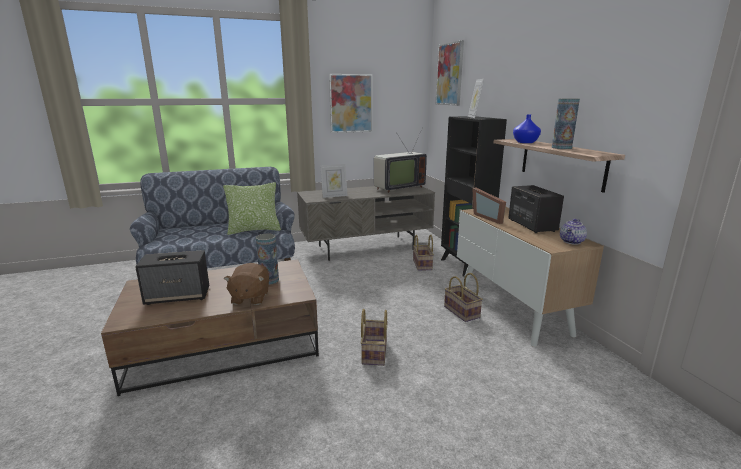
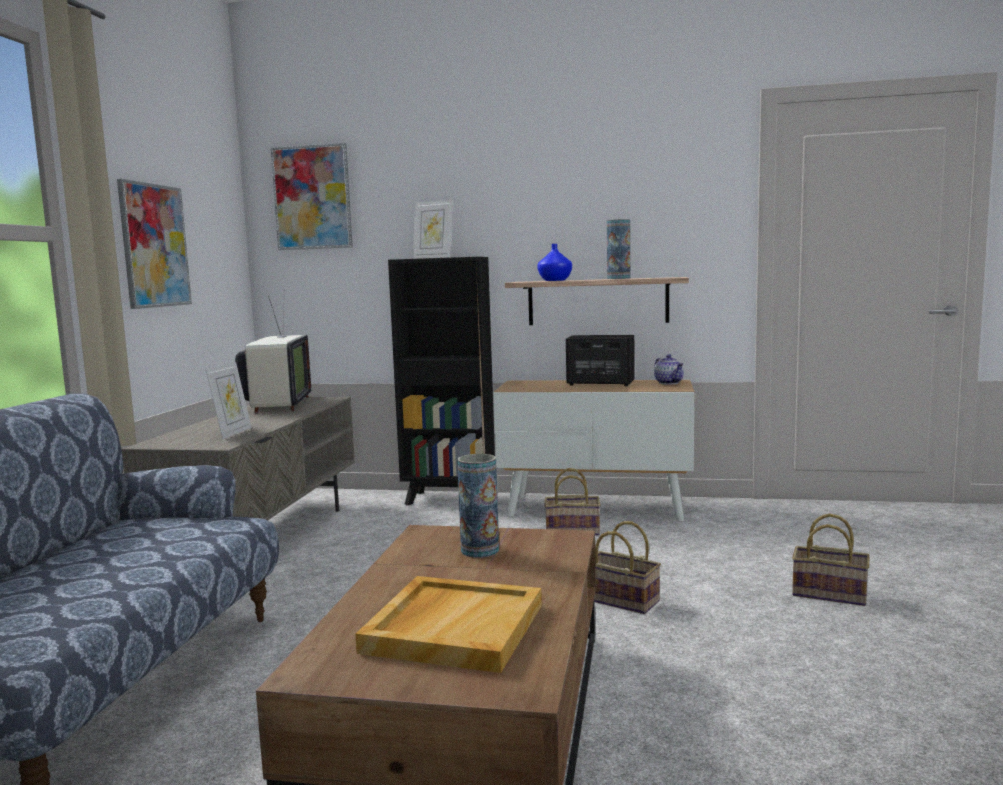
camera: 60 degrees left, 10 degrees down
speaker [135,250,209,305] -> beige tray [355,576,542,673]
pillow [223,182,281,235] -> none
brown plush toy [224,263,269,305] -> none
basket [413,235,434,271] -> basket moved to [792,513,870,606]
picture frame [472,187,506,224] -> none

